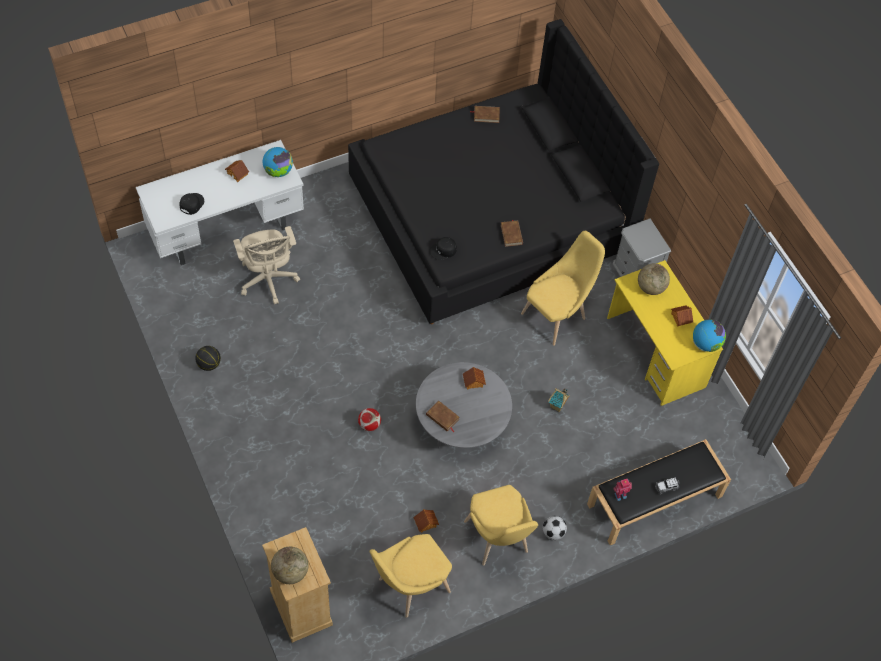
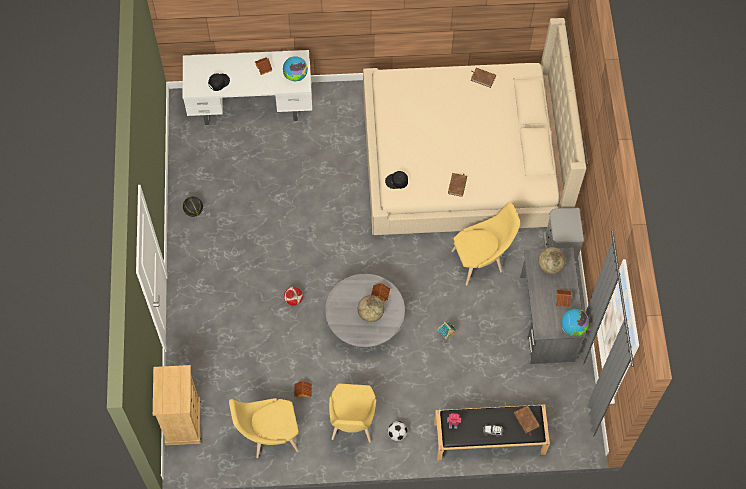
camera: 25 degrees right, 5 degrees up
beige office chair [233,226,300,305] -> none
globe [271,547,308,584] -> globe moved to [358,295,384,322]
black bed [348,19,659,324] -> beige bed [363,18,588,236]
brown book [426,401,460,432] -> brown book moved to [513,405,540,436]
yellow desk [607,260,723,406] -> grey desk [520,247,586,364]

